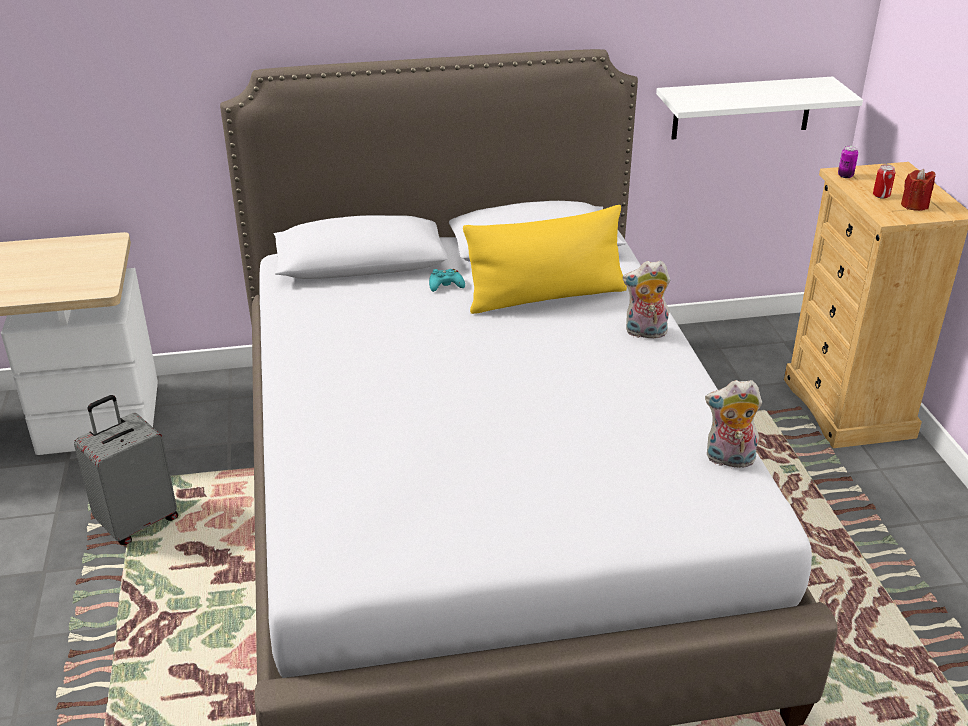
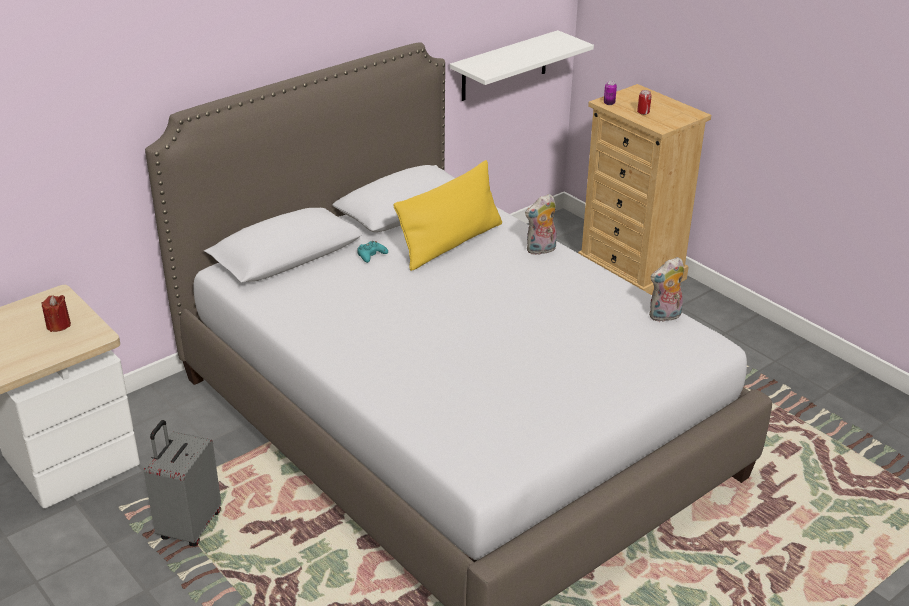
camera: 30 degrees left, 0 degrees up
red candle [901,169,935,211] -> red candle moved to [41,295,71,332]

